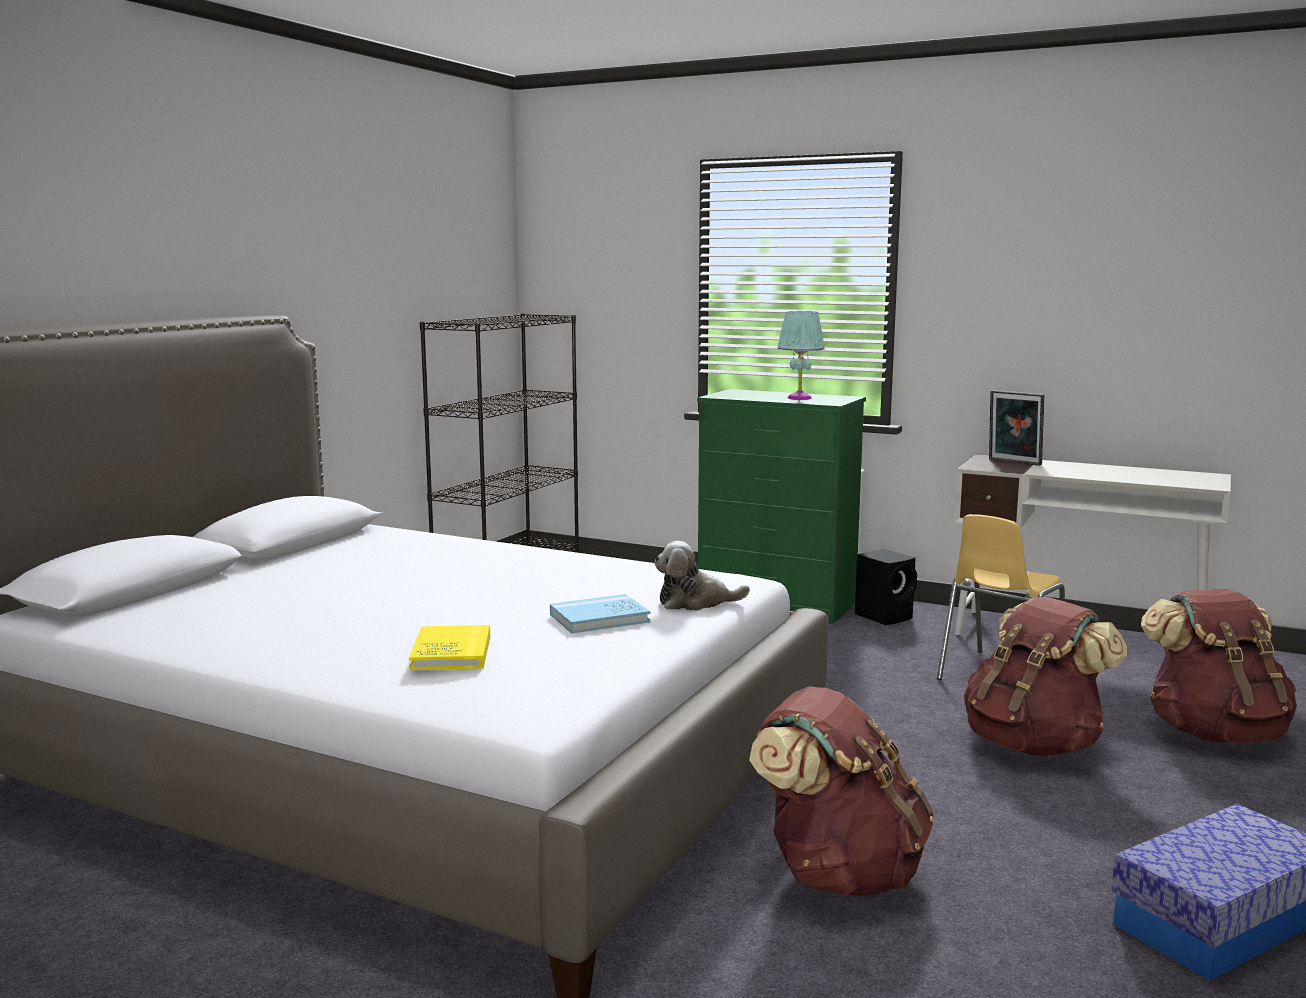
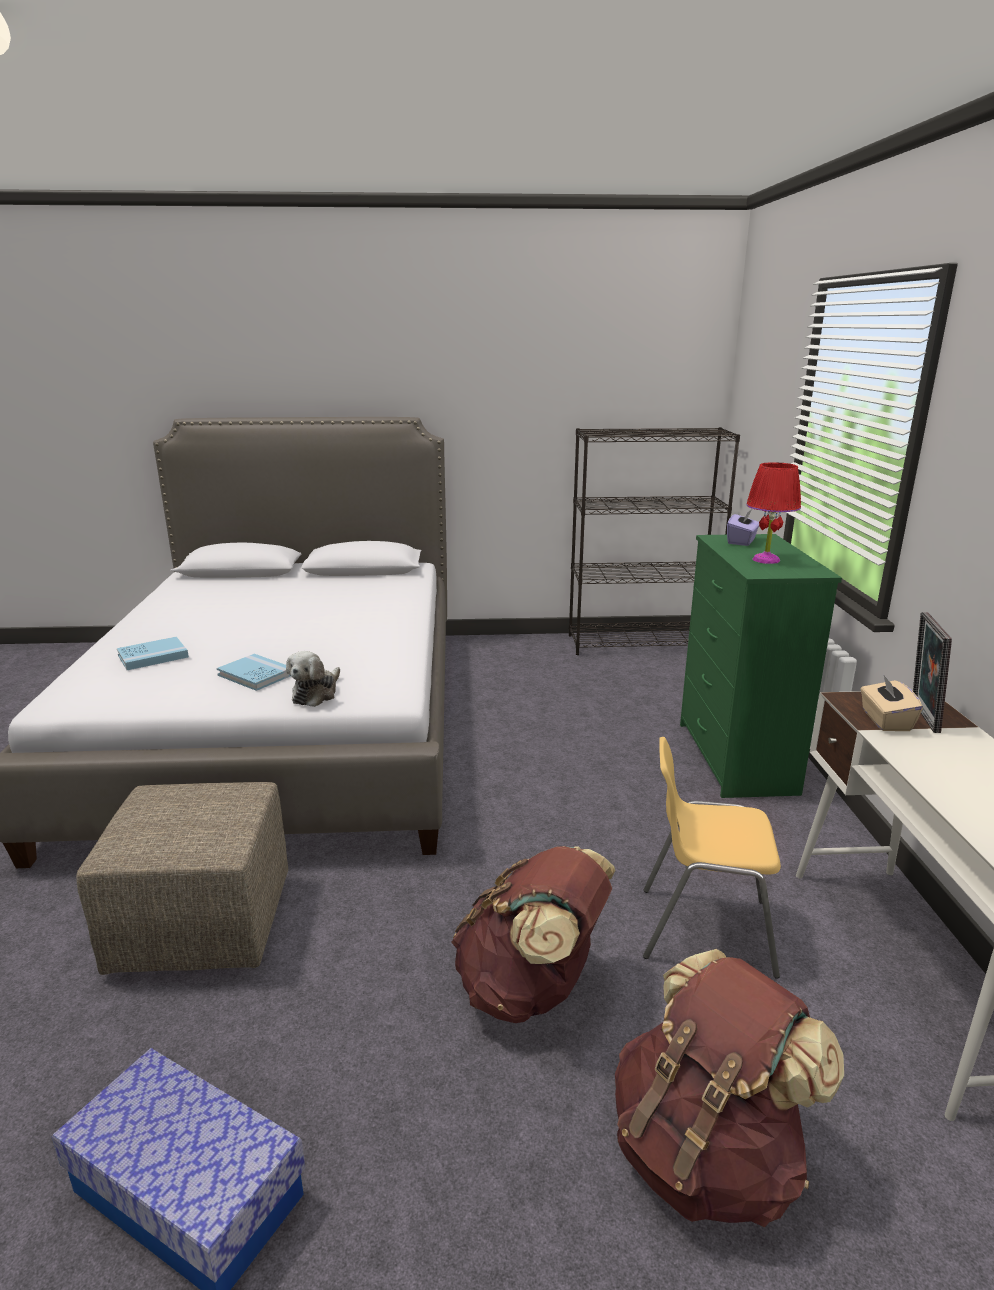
camera: 60 degrees right, 10 degrees up
yellow book [409,625,490,670] -> blue book [117,636,189,670]
plush toy [654,541,750,611] -> plush toy turned 120 degrees counterclockwise [286,651,340,707]
brown backpack [749,686,934,896] -> beige ottoman [76,782,288,975]
turquoise table lamp [778,311,825,400] -> red table lamp [746,462,801,564]
black speaker [855,549,917,625] -> none
none -> purple tissue box [727,509,759,546]
none -> beige tissue box [861,674,923,731]

